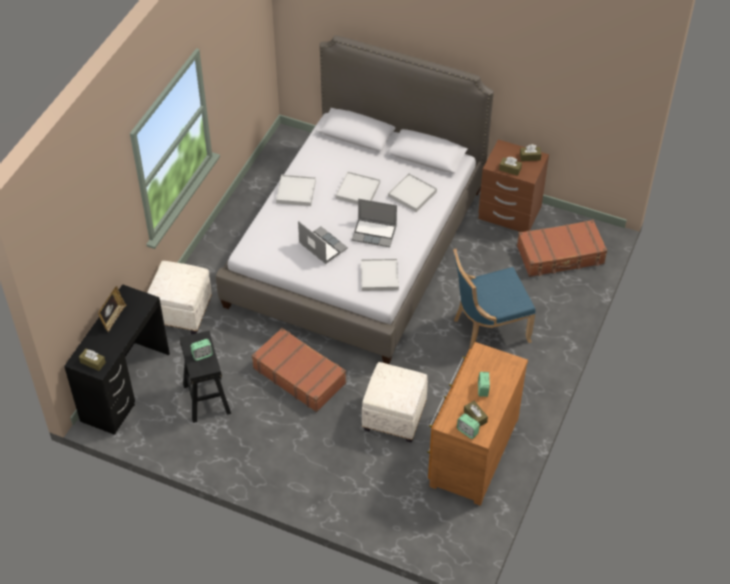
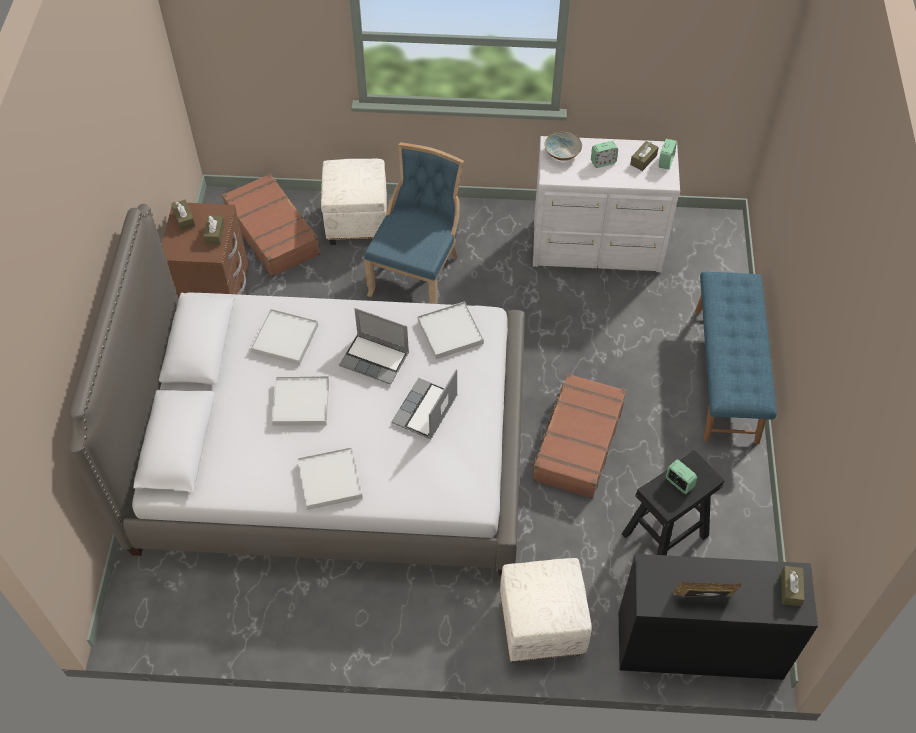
camera: 110 degrees left, 5 degrees up
laptop [352,199,397,247] -> laptop turned 120 degrees clockwise [339,308,409,385]
white ottoman [362,362,428,443] -> white ottoman moved to [321,159,387,245]
brown dresser [428,342,528,506] -> white dresser [533,136,680,272]
blue chair [453,248,536,349] -> blue chair turned 120 degrees counterclockwise [364,142,464,304]
none -> bowl [545,131,582,161]
none -> blue bench [695,272,777,444]

